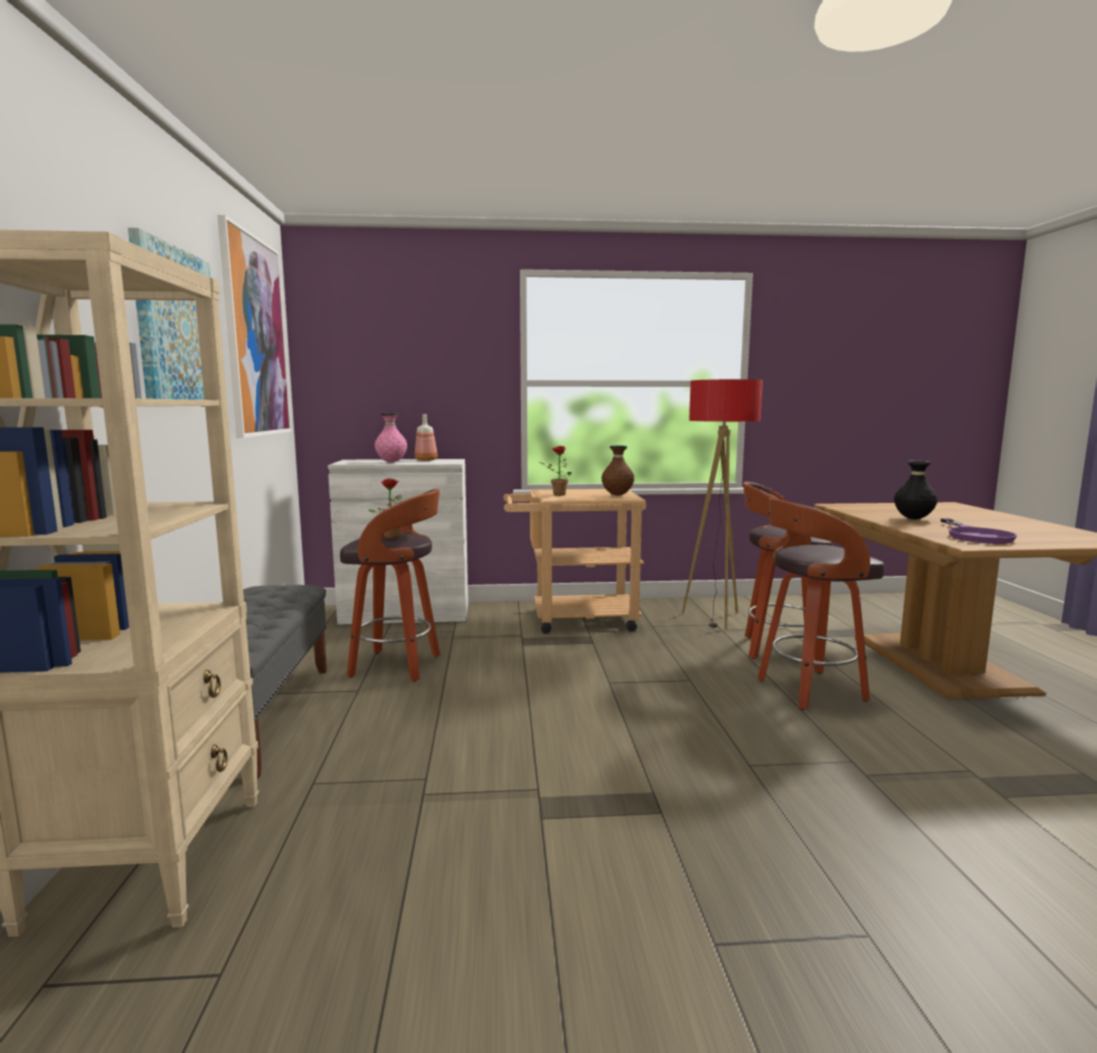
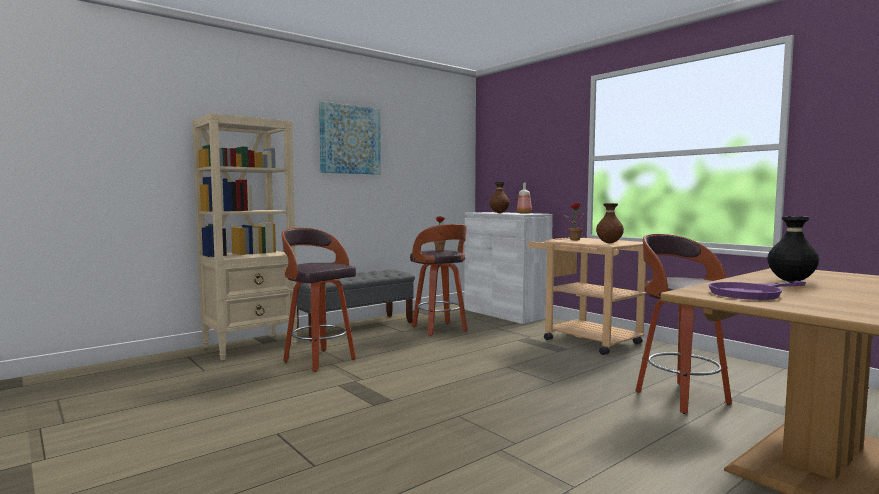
camera: 55 degrees right, 5 degrees down
picture [217,215,291,438] -> none
pink vase [375,414,407,462] -> brown vase [489,182,510,213]
floor lamp [682,379,763,630] -> none
stool [757,498,885,710] -> stool moved to [282,227,356,372]

